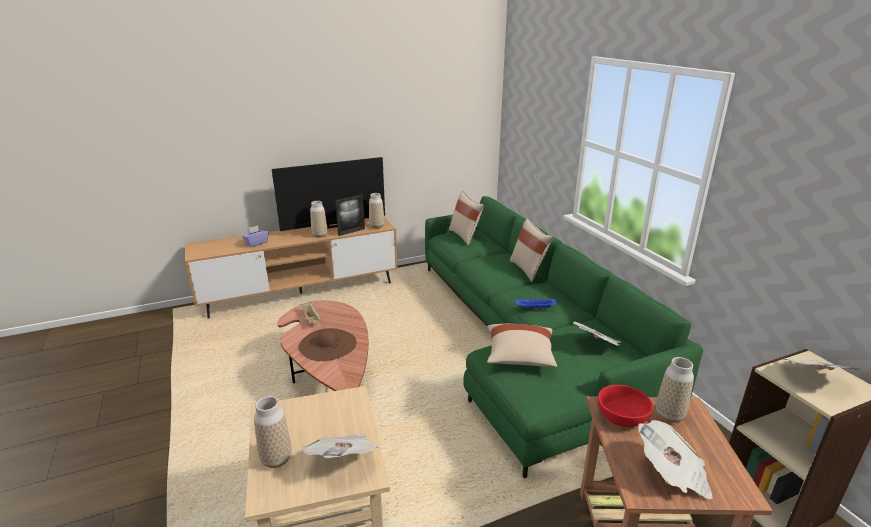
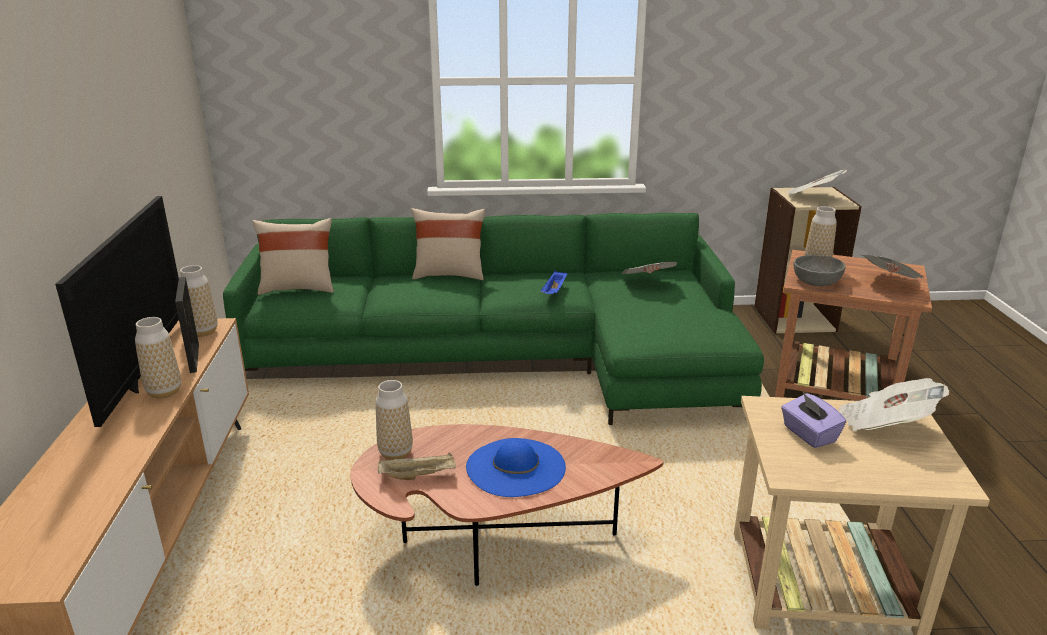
camera: 70 degrees left, 0 degrees up
purple tissue box [242,225,269,247] -> purple tissue box moved to [781,393,846,448]
vase [254,396,292,468] -> vase moved to [376,380,413,460]
brown hat [298,328,357,361] -> blue hat [466,438,566,497]
beige pillow [487,324,557,367] -> none
red bowl [598,385,653,427] -> grey bowl [793,255,846,286]

